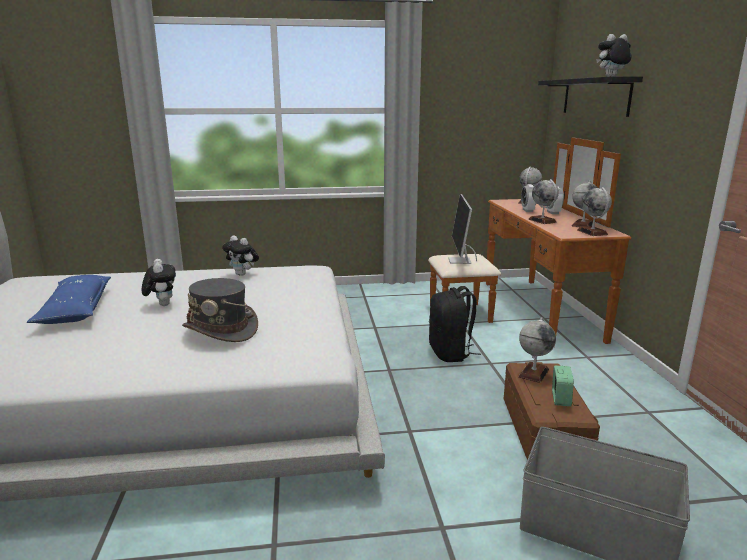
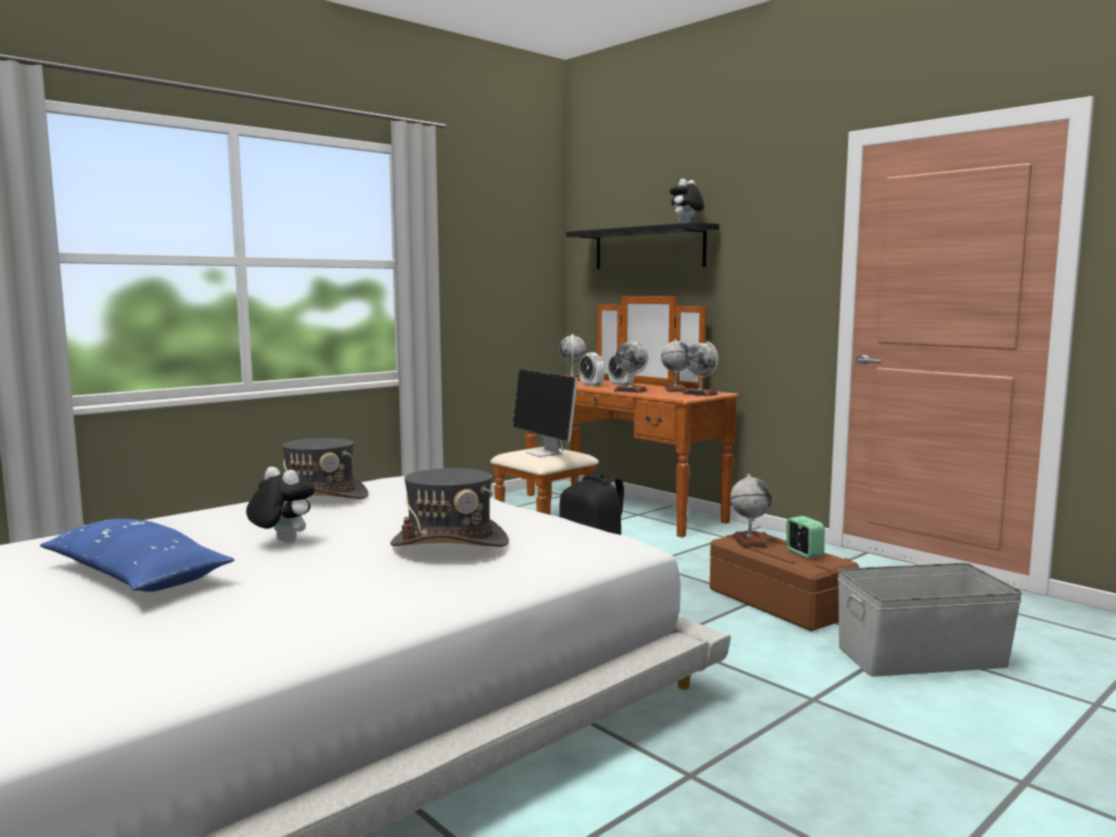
camera: 35 degrees left, 10 degrees down
plush toy [222,235,259,276] -> grey hat [282,438,369,499]

